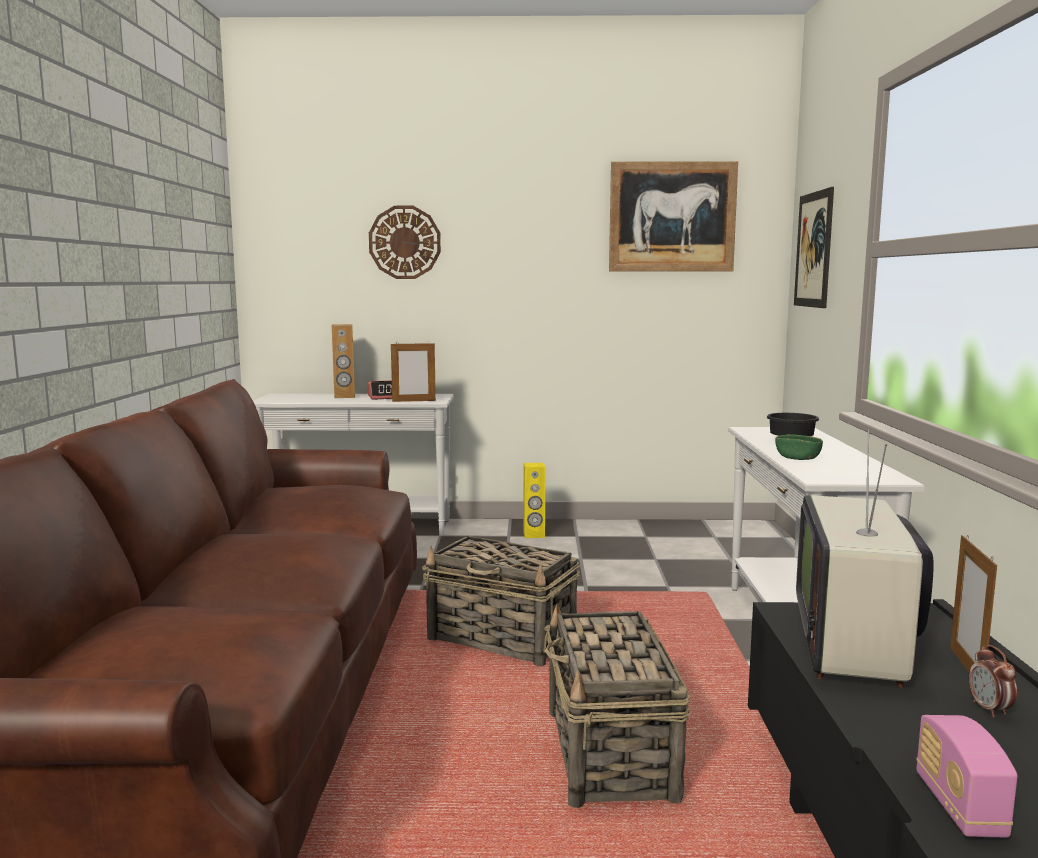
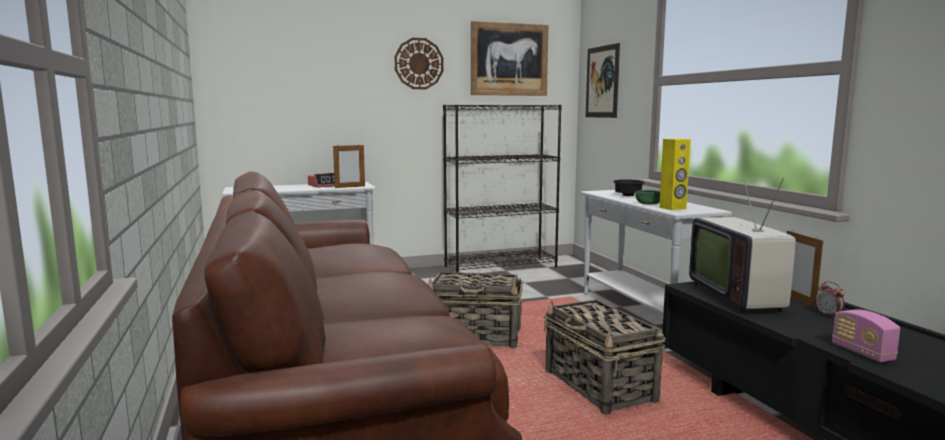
camera: 20 degrees left, 0 degrees up
brown speaker [332,324,355,398] -> none
wall clock [369,206,441,279] -> wall clock moved to [394,38,444,89]
yellow speaker [523,463,545,538] -> yellow speaker moved to [659,139,691,210]
none -> black bookcase [443,104,562,272]

